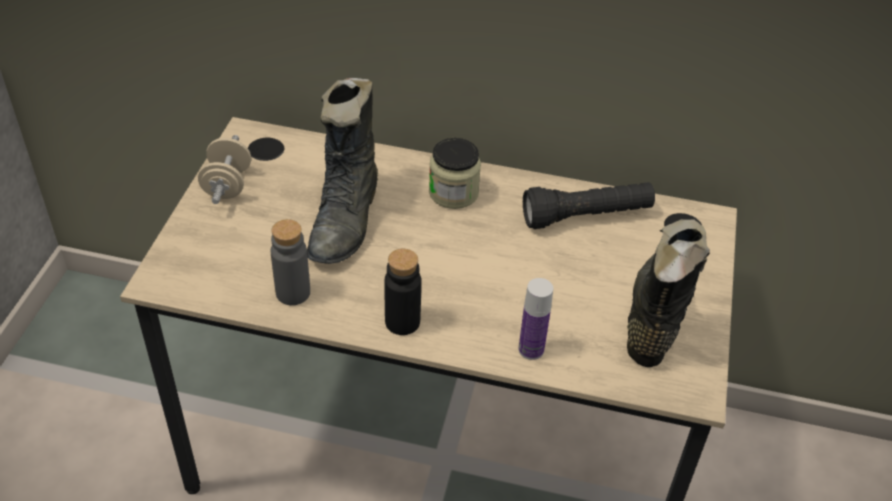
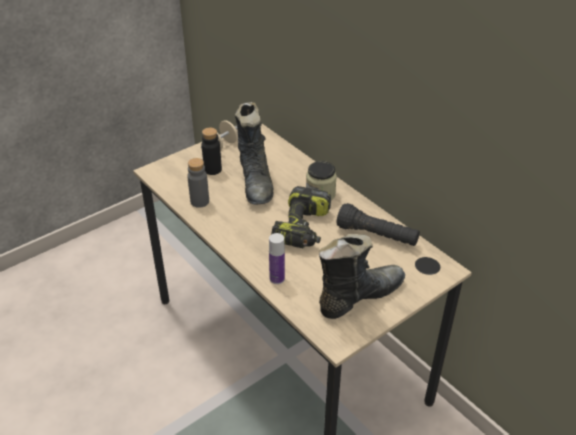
camera: 40 degrees right, 5 degrees down
black boot [307,78,378,264] -> black boot turned 60 degrees counterclockwise [235,102,273,204]
black bottle [384,249,421,335] -> black bottle moved to [201,127,222,175]
none -> power drill [271,186,331,248]

